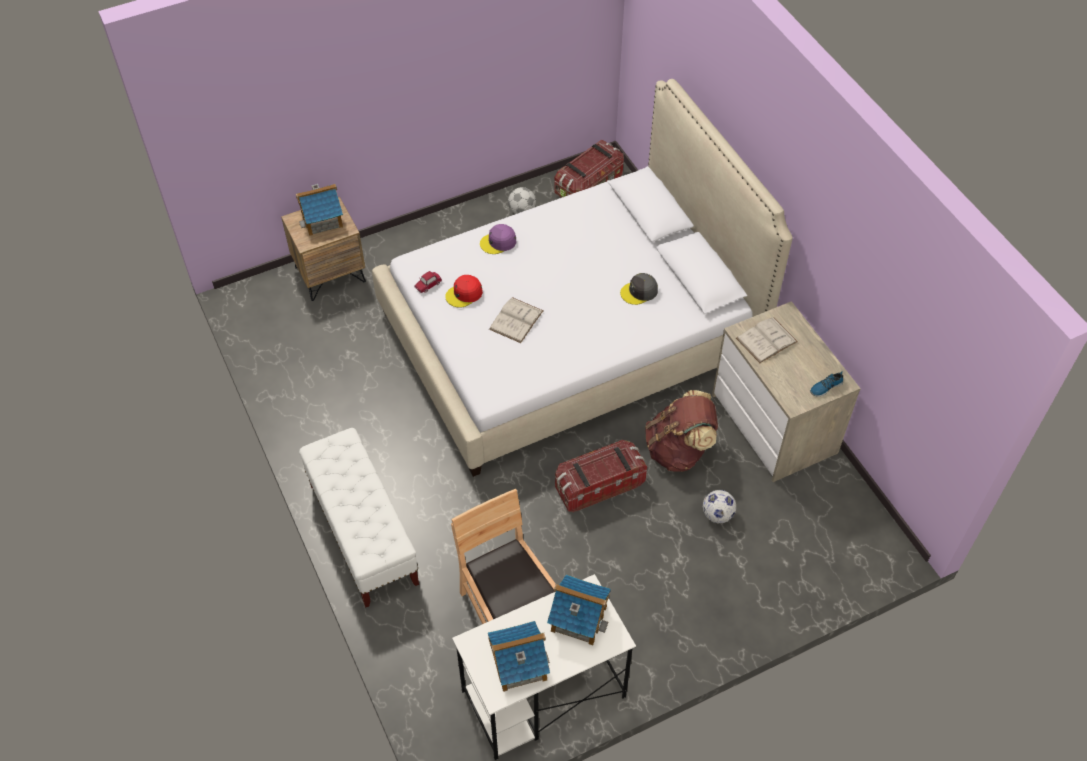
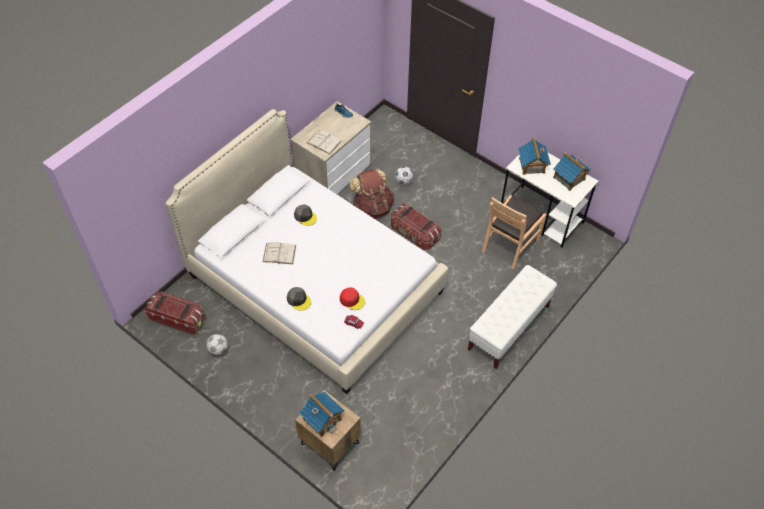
camera: 115 degrees left, 0 degrees up
purple cap [480,224,516,254] -> grey cap [287,287,311,311]
white book [489,297,543,343] -> white book moved to [263,242,296,264]

